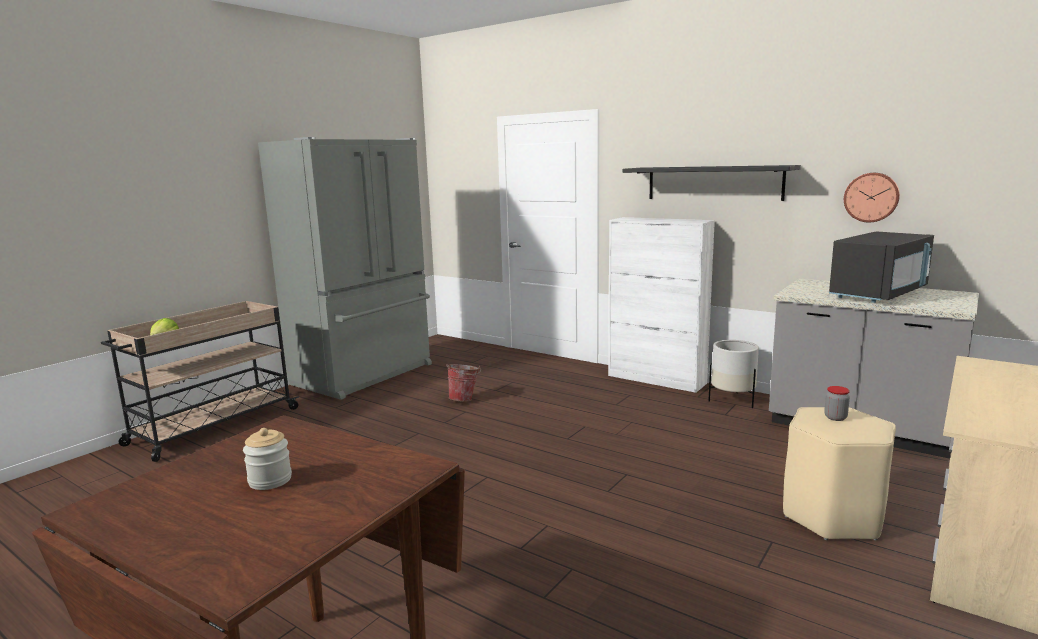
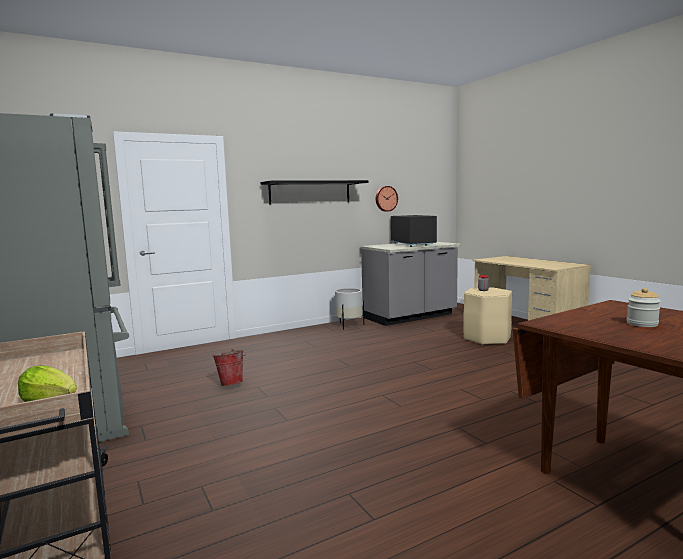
camera: 65 degrees left, 5 degrees down
white cabinet [608,217,715,393] -> none

